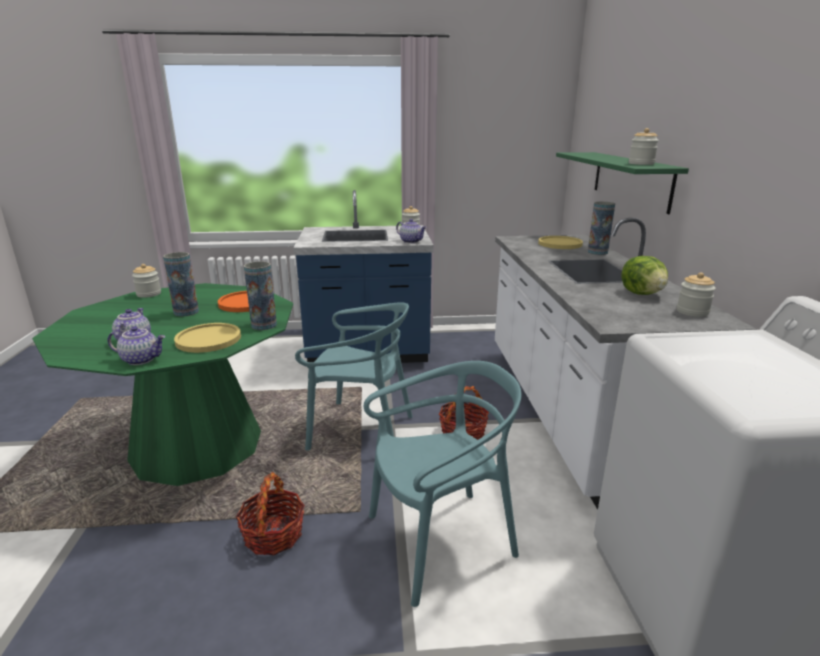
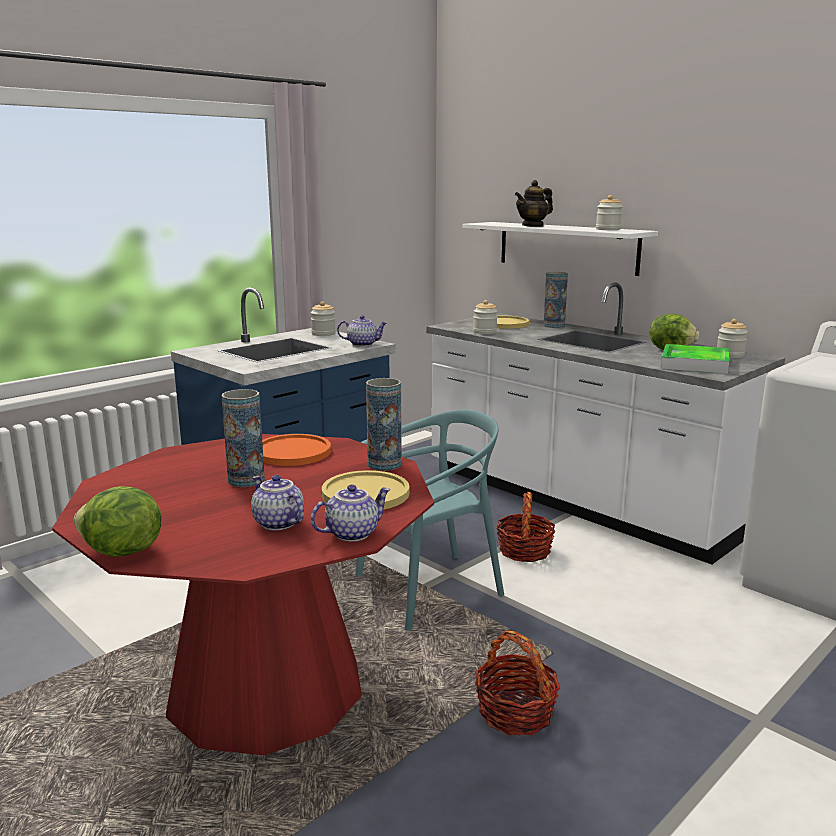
camera: 40 degrees left, 5 degrees down
green dining table [32,283,293,486] -> red dining table [52,434,434,755]
jar [132,264,161,298] -> jar moved to [473,300,498,334]
turquoise chair [364,361,521,607] -> none
green shelf [556,152,689,214] -> white shelf [463,222,658,276]
none -> lettuce [74,486,162,557]
none -> teapot [515,180,553,227]
none -> tray [661,344,729,374]

